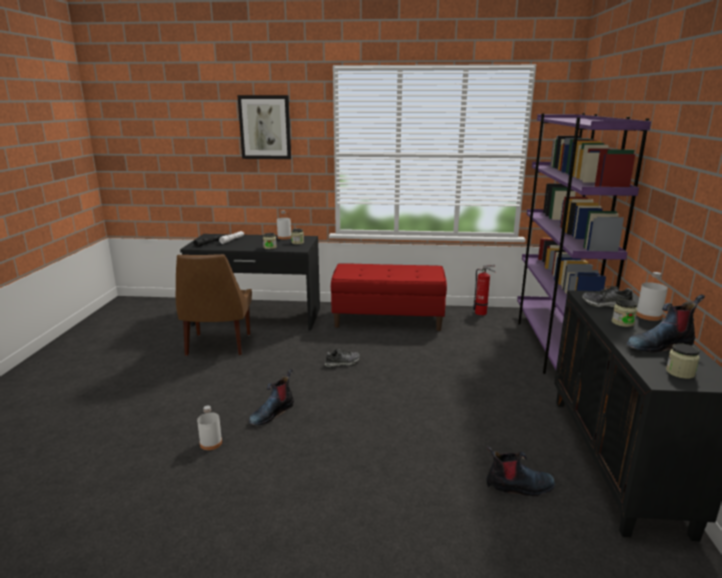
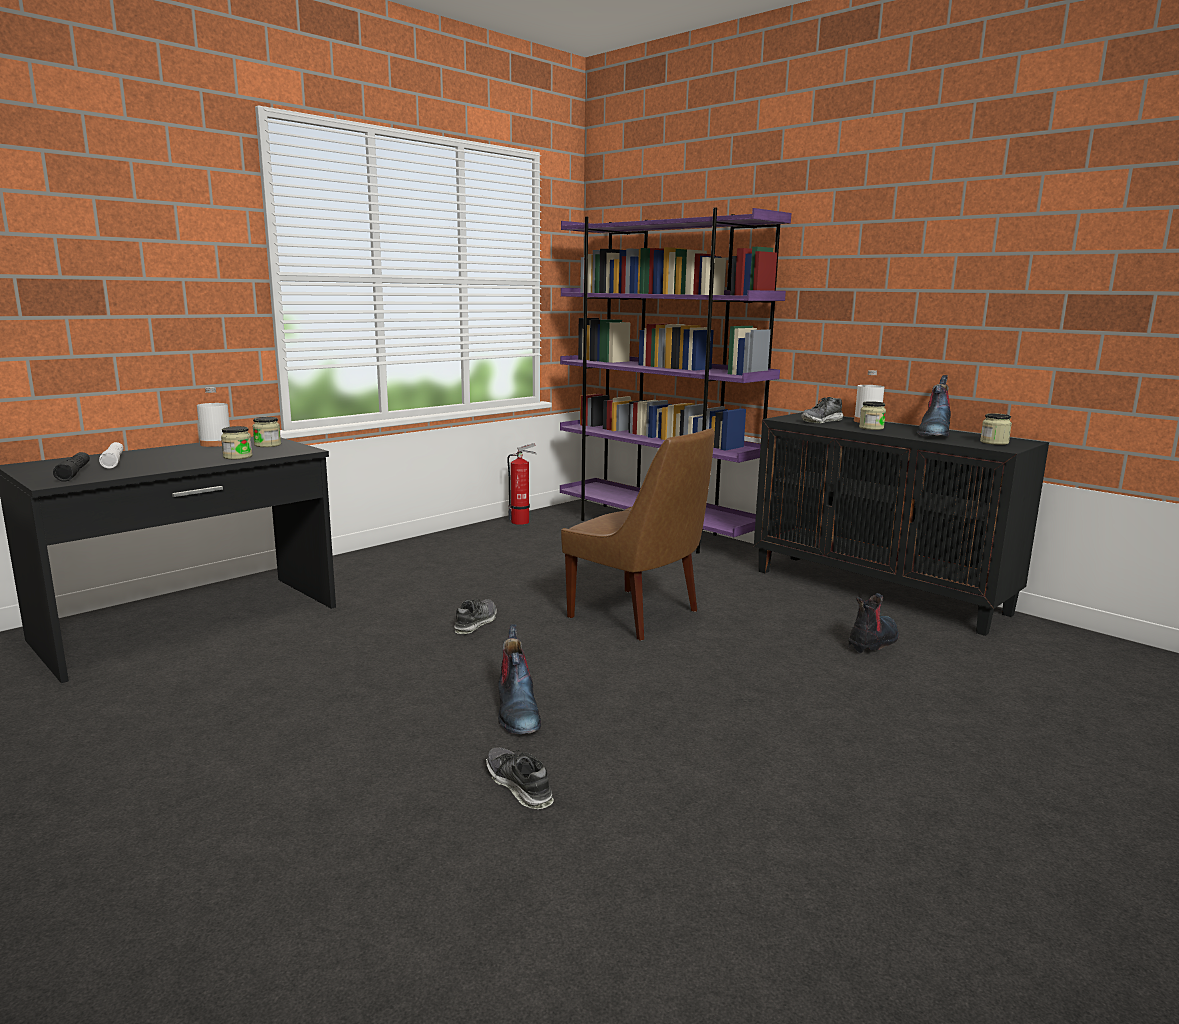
camera: 50 degrees left, 5 degrees down
brown chair [176,254,252,356] -> brown chair moved to [561,428,715,641]
white bottle [197,406,222,450] -> shoe [486,748,554,809]
picture [237,95,291,159] -> none
red bench [331,263,447,331] -> none

